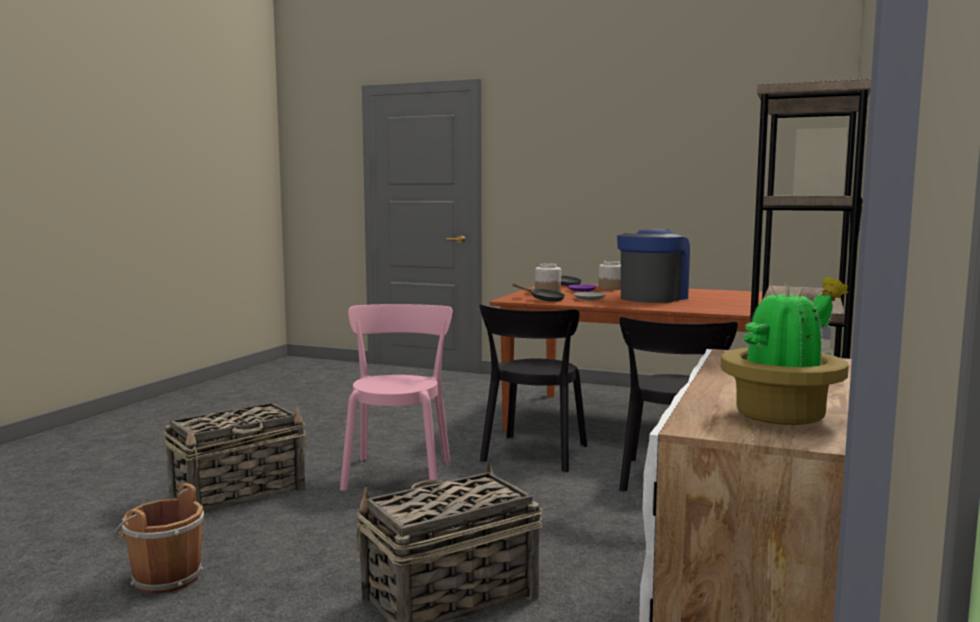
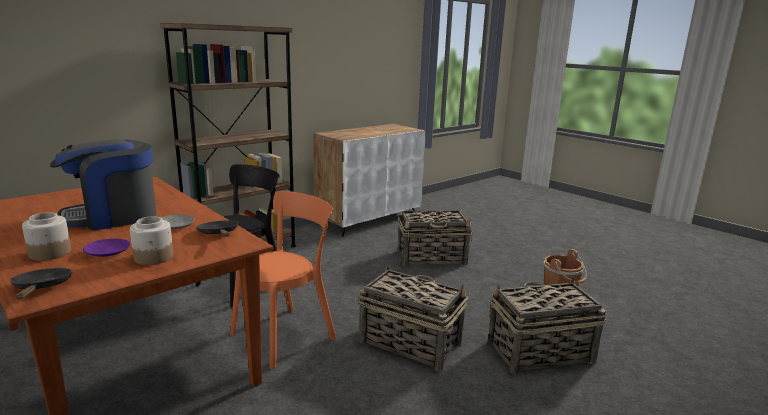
camera: 155 degrees left, 10 degrees up
pink chair [340,304,453,491] -> basket [358,263,468,372]
black chair [479,304,587,472] -> orange chair [230,191,337,369]
potted plant [721,277,848,425] -> none

